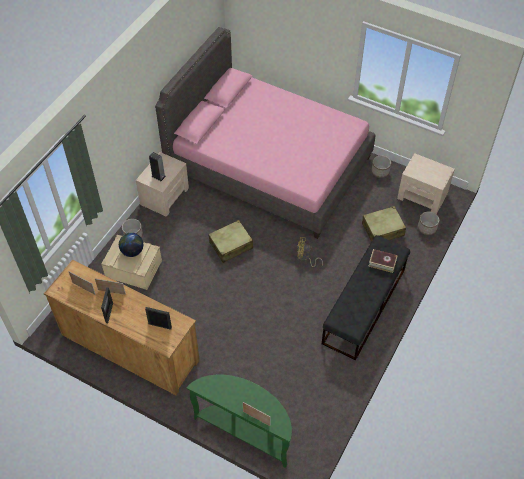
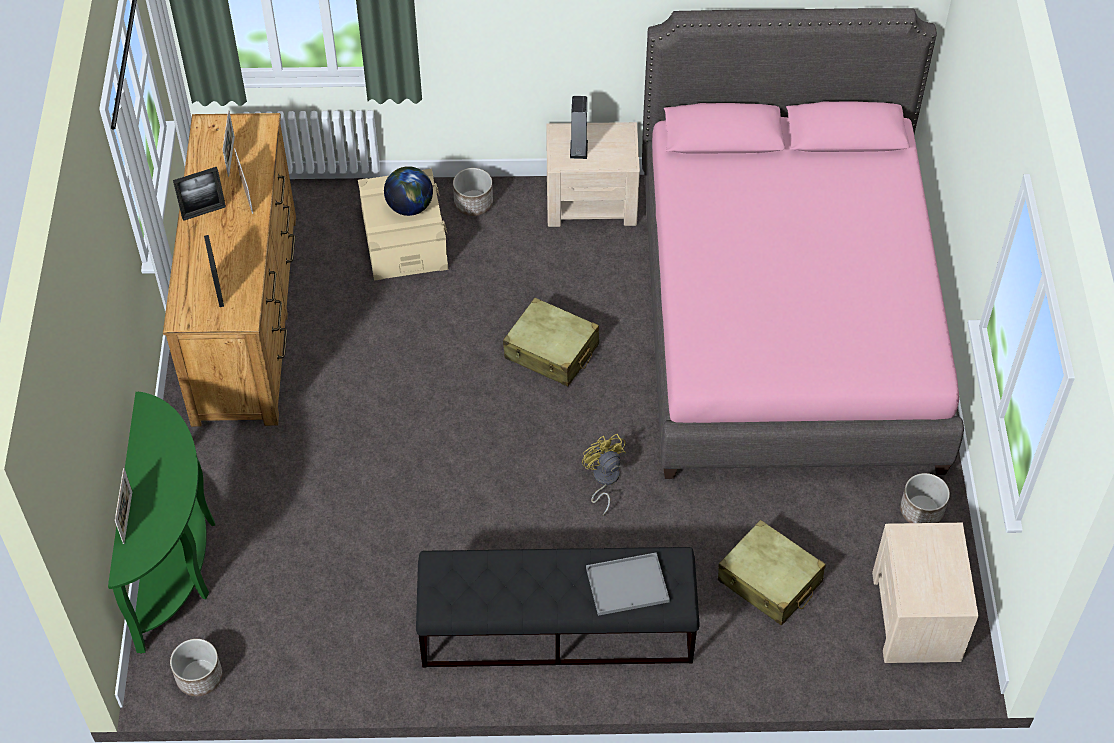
camera: 60 degrees right, 0 degrees up
book [368,249,398,273] -> grey tray [586,552,670,616]
planter [418,212,439,235] -> planter moved to [170,639,222,696]

